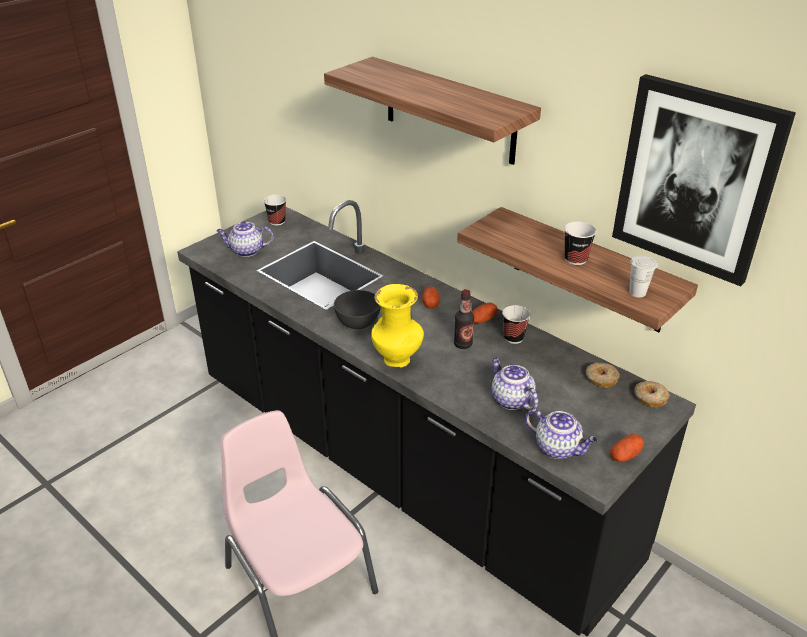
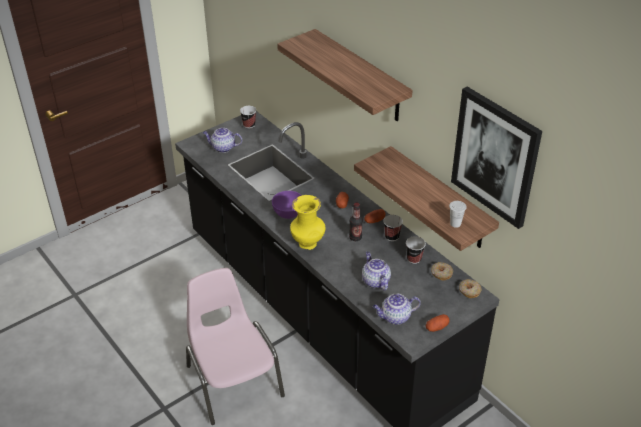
camera: 10 degrees right, 5 degrees up
grey bowl [334,290,381,329] -> purple bowl [272,191,302,219]
teapot [525,409,597,459] -> teapot turned 120 degrees clockwise [373,293,421,325]
cup [564,222,596,265] -> cup moved to [406,236,426,264]

